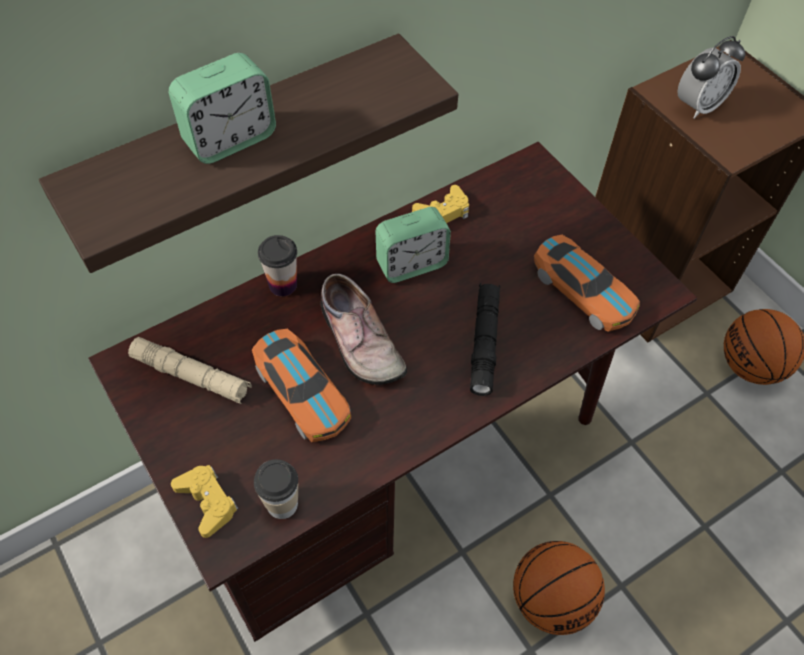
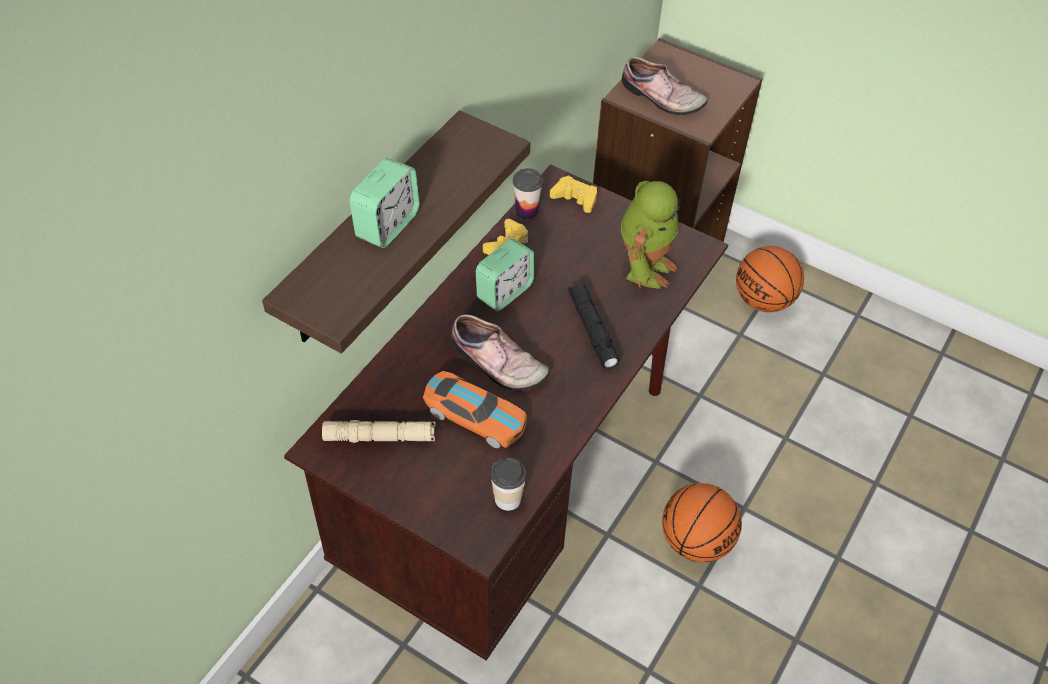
camera: 25 degrees left, 5 degrees down
yellow game controller [171,465,238,538] -> yellow game controller moved to [550,176,597,213]
cup [258,235,297,296] -> cup moved to [513,168,543,219]
toy car [534,235,640,332] -> toy robot [621,181,681,289]
alarm clock [677,36,745,119] -> shoe [622,57,708,115]

